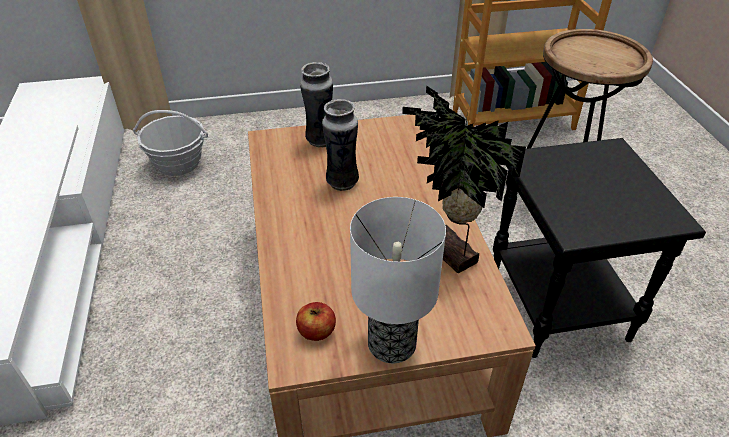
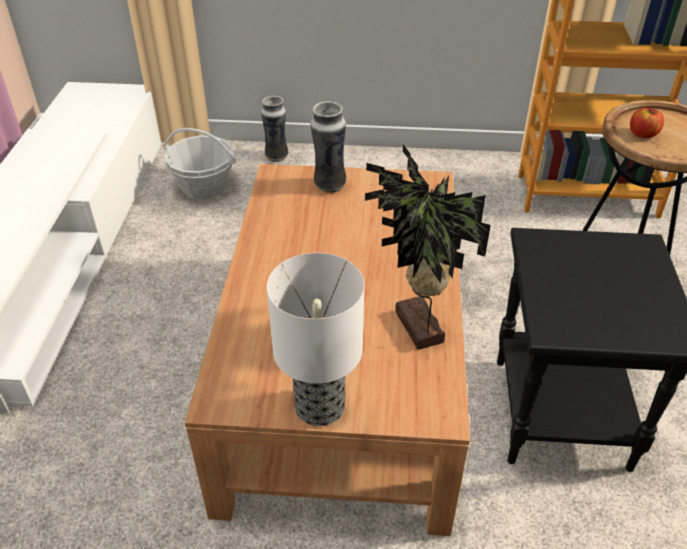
camera: 15 degrees right, 0 degrees up
apple [296,302,336,341] -> apple moved to [630,108,664,138]
vase [322,99,359,191] -> vase moved to [261,96,288,162]

